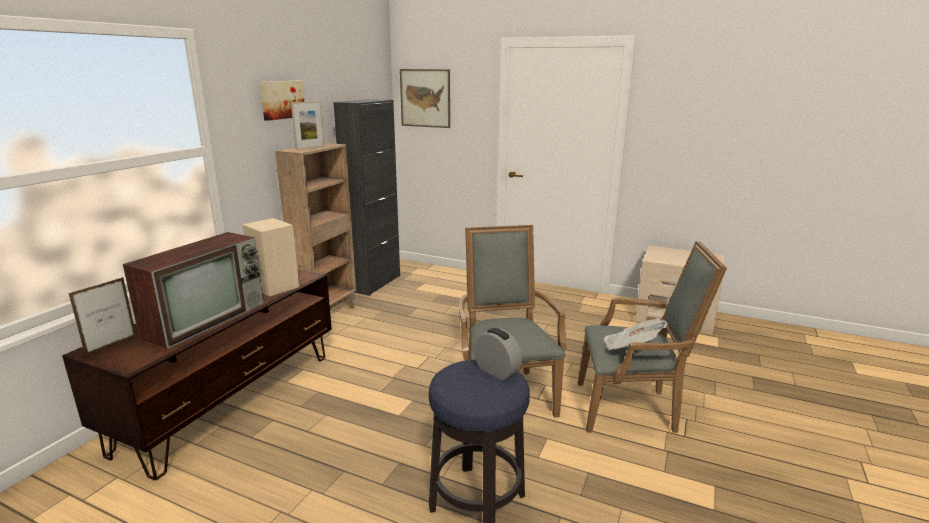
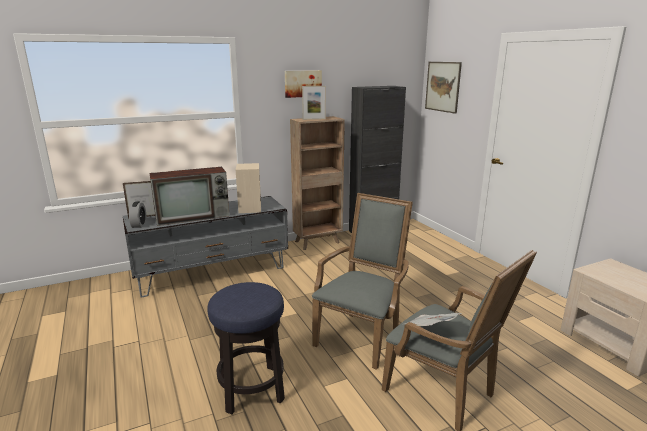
camera: 40 degrees right, 0 degrees up
brown tv stand [62,269,332,480] -> grey tv stand [123,196,288,298]
alarm clock [474,328,522,380] -> alarm clock moved to [129,202,146,228]

